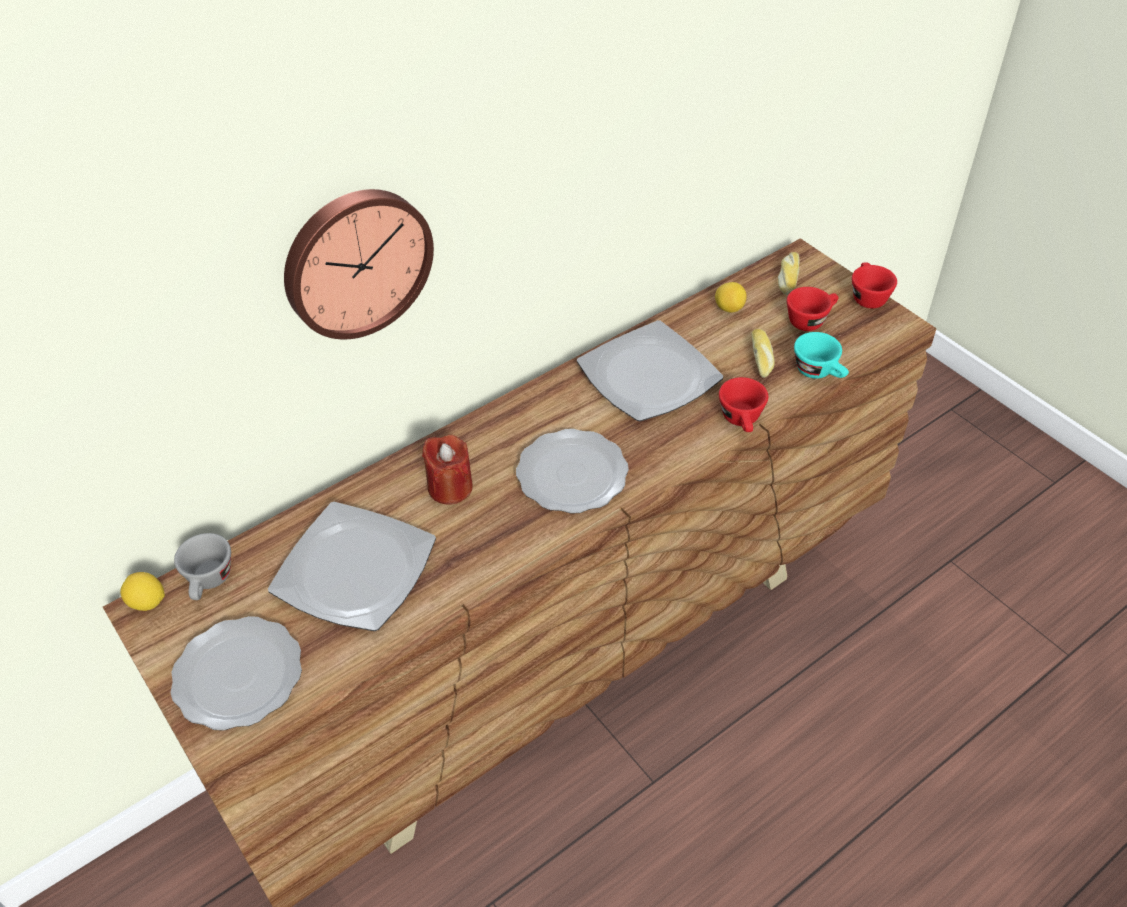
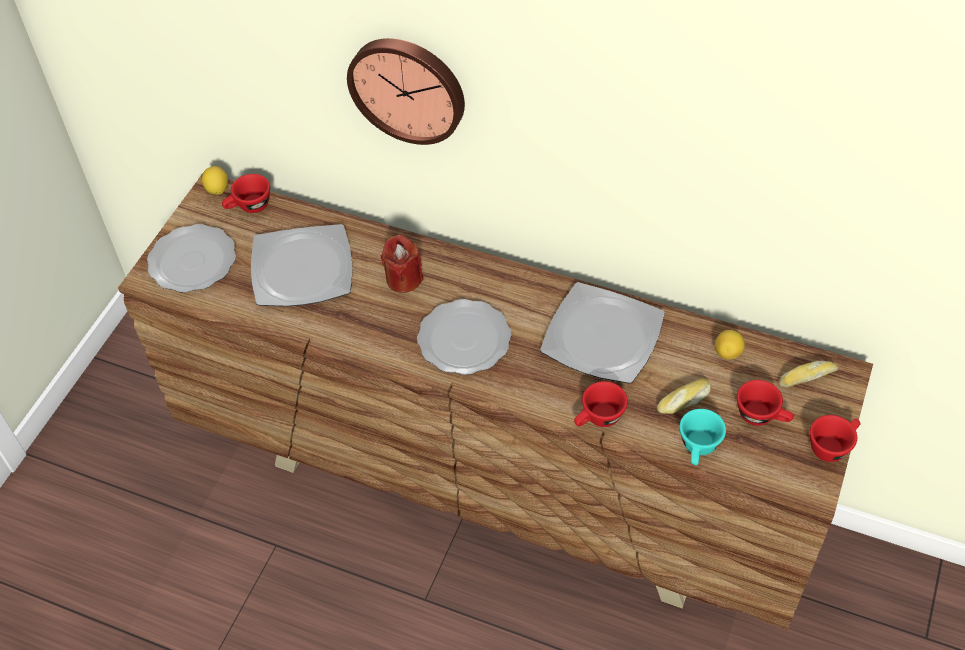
camera: 60 degrees right, 5 degrees up
grey cup [174,533,231,600] -> red cup [222,174,270,213]

